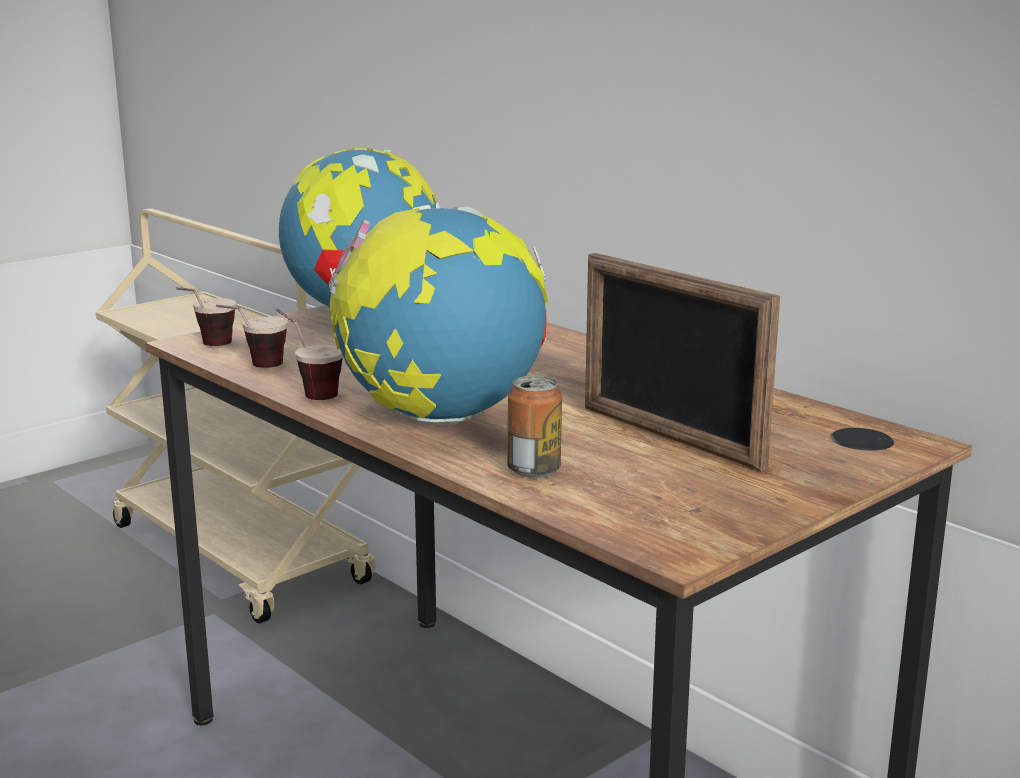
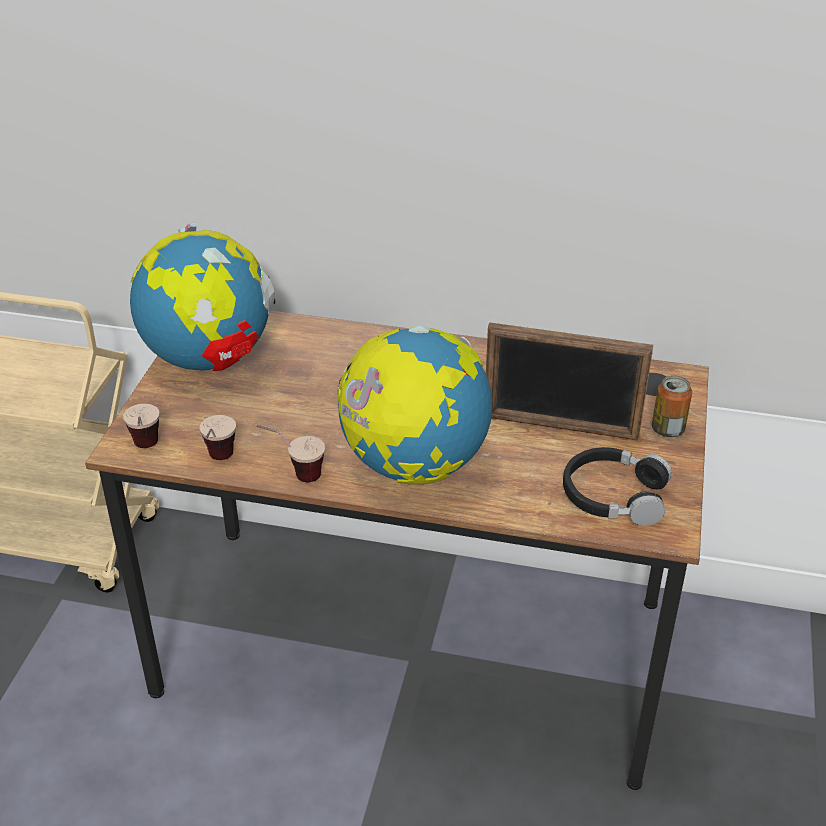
camera: 35 degrees left, 20 degrees up
can [507,376,562,478] -> can moved to [652,375,692,437]
none -> black headphones [563,447,672,526]

